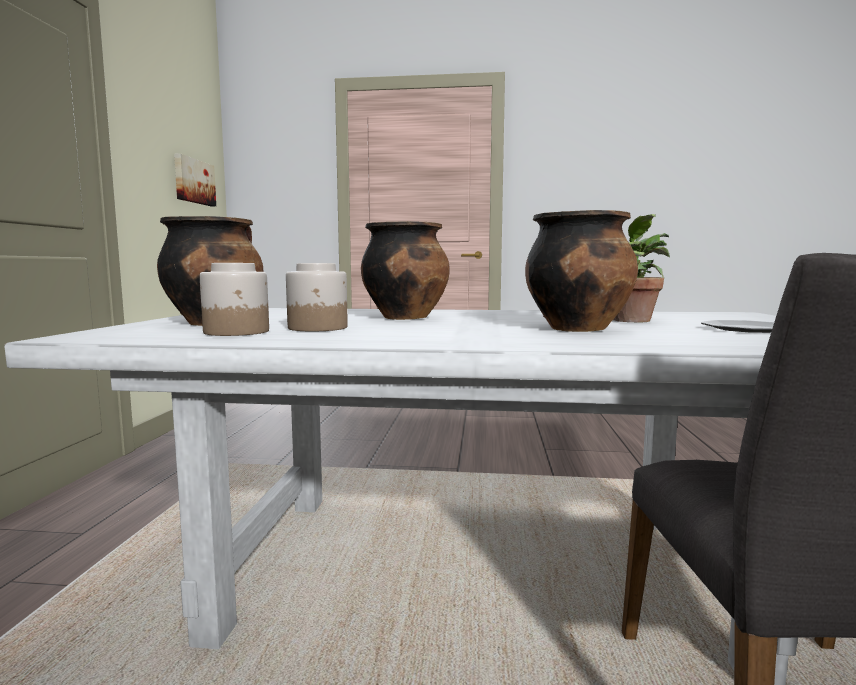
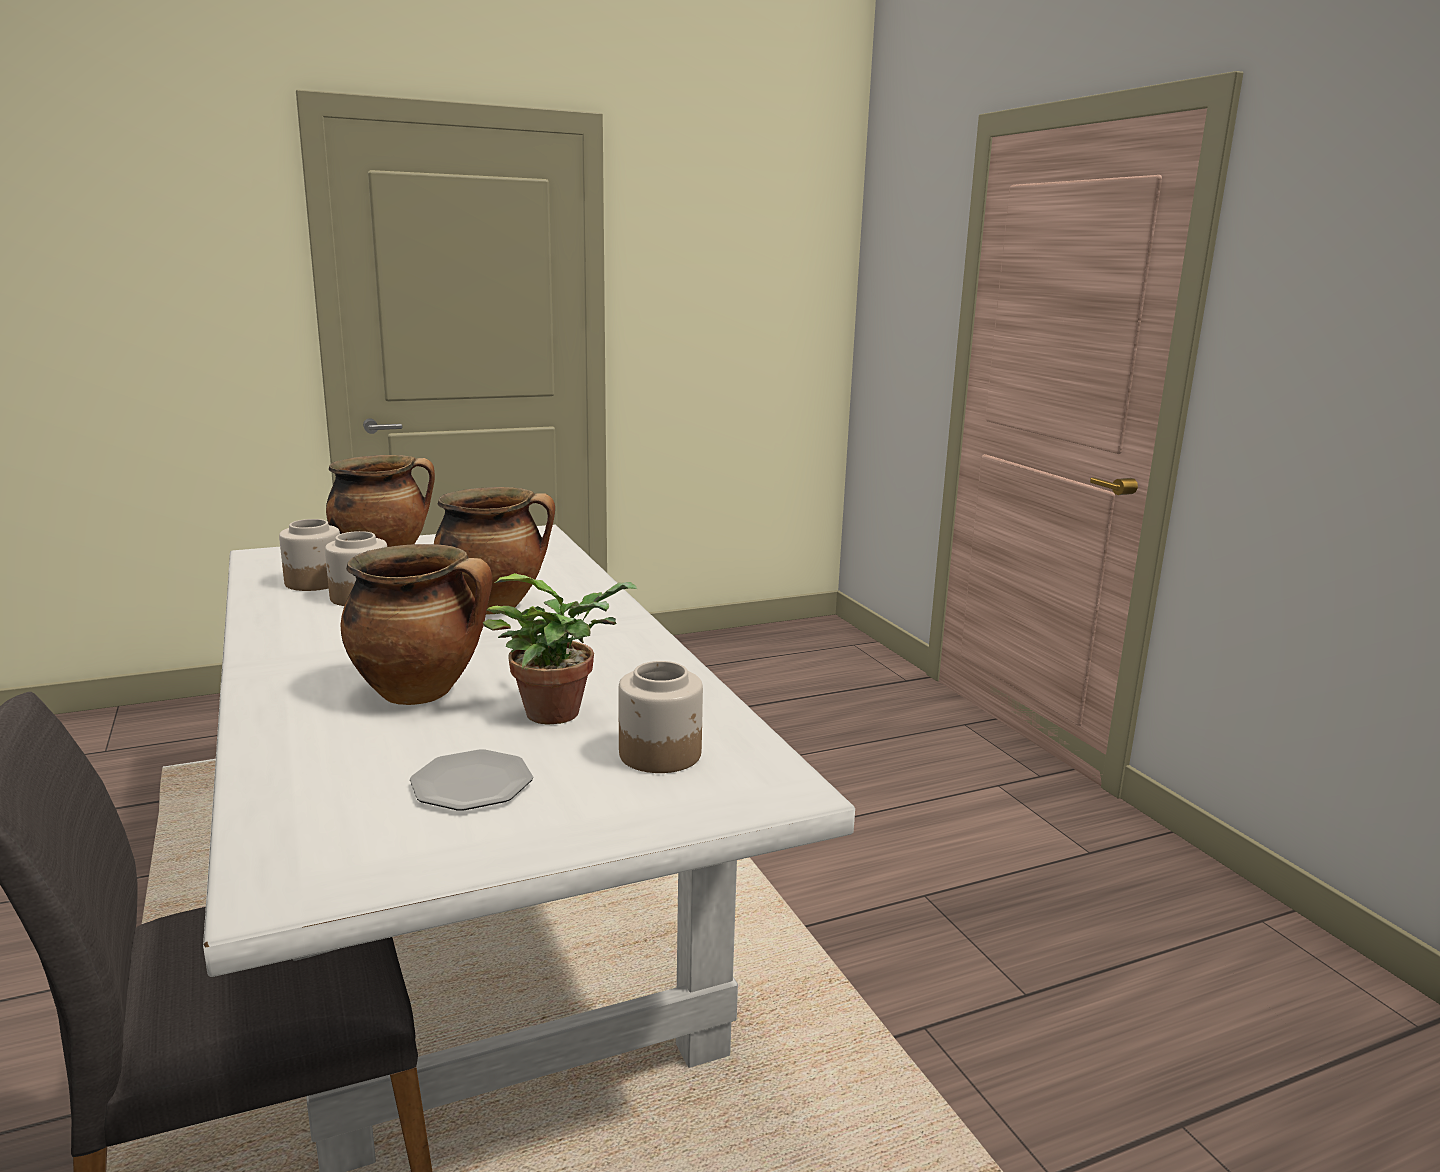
camera: 60 degrees right, 10 degrees up
picture [174,153,216,206] -> none
none -> jar [618,661,703,773]

